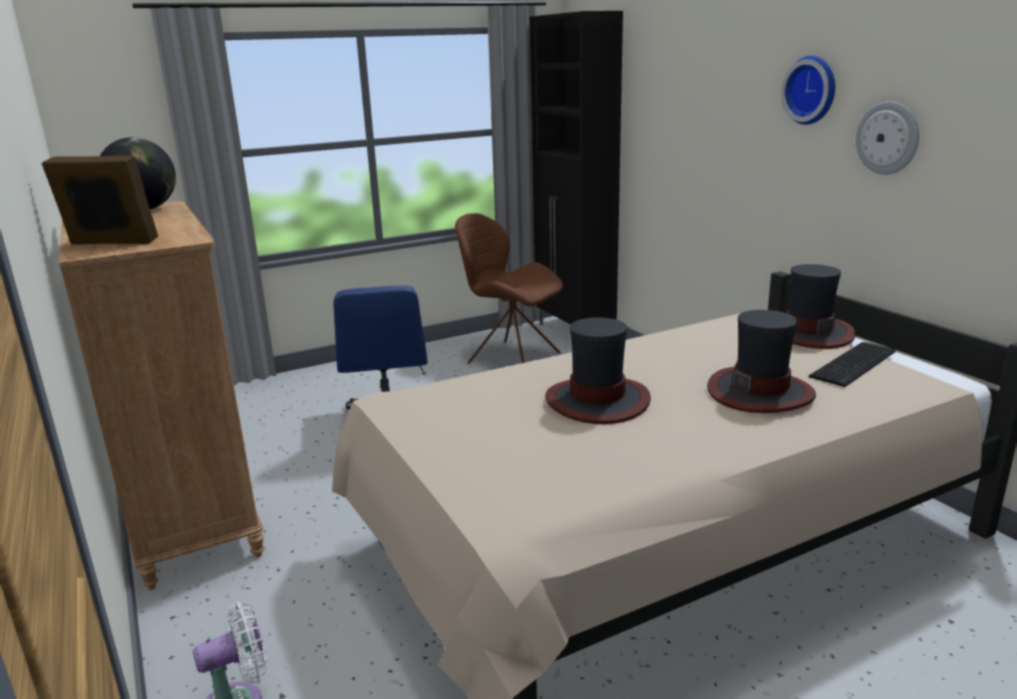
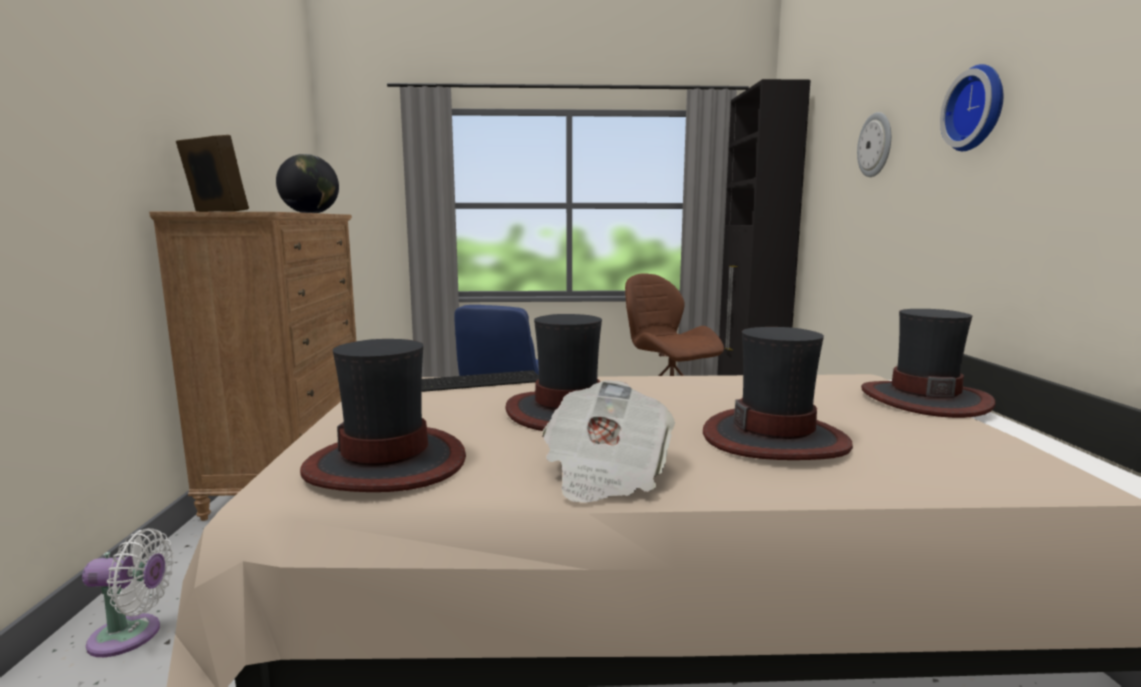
camera: 25 degrees right, 10 degrees down
keyboard [809,342,896,387] -> keyboard moved to [421,371,539,392]
wall clock [856,101,919,175] -> wall clock moved to [857,112,891,177]
none -> hat [300,339,466,492]
none -> newspaper [542,380,675,503]

